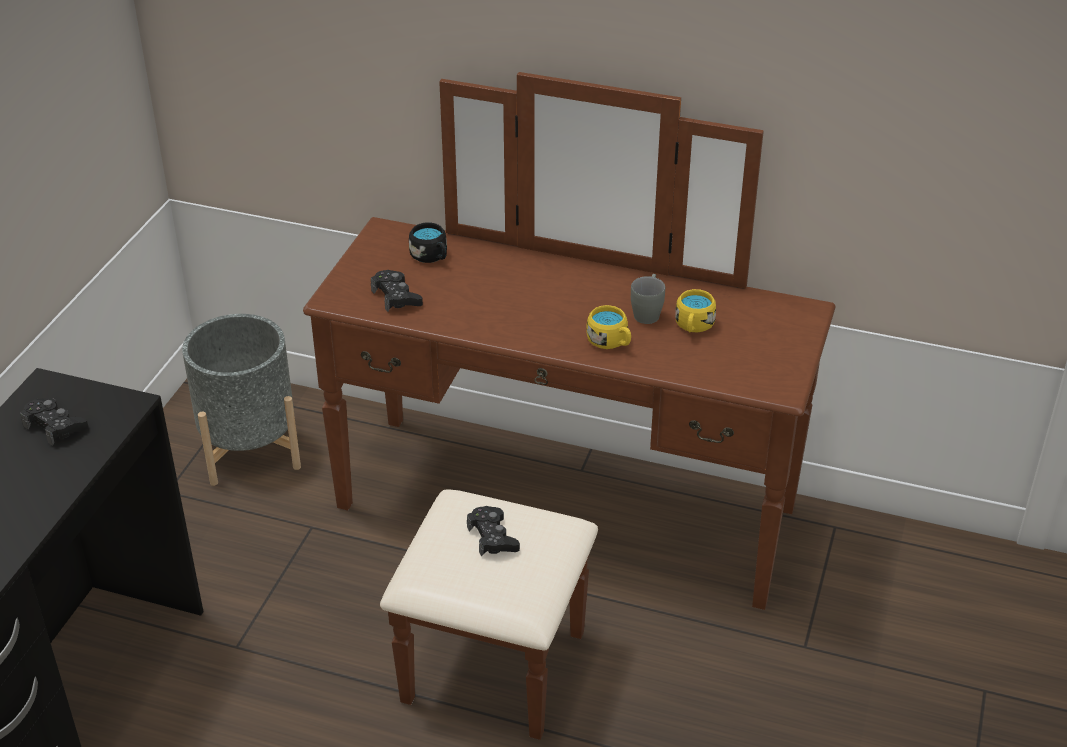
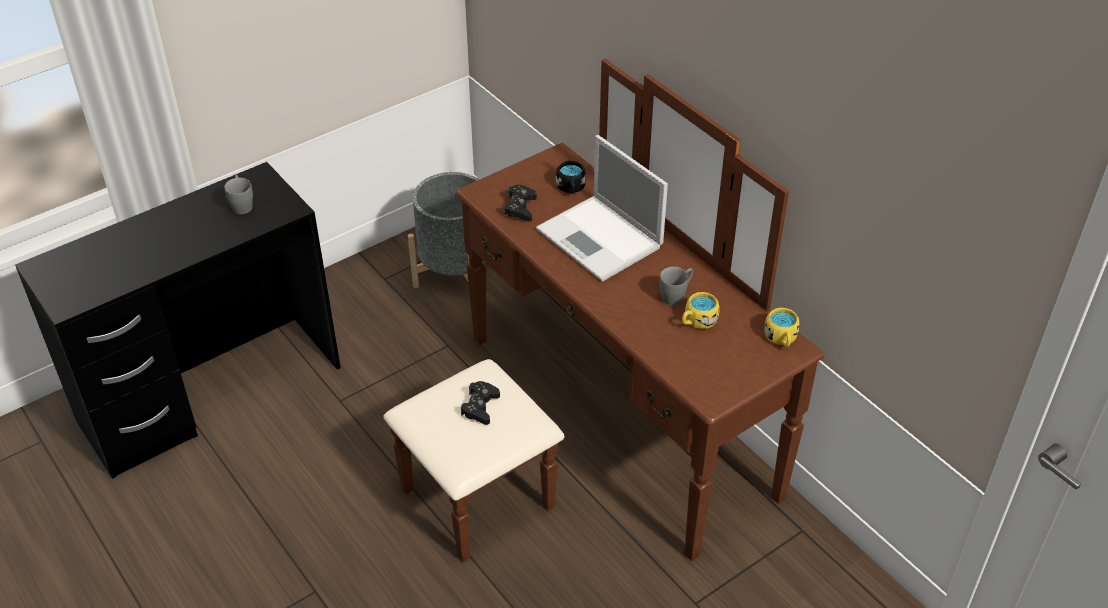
camera: 35 degrees right, 5 degrees up
black game controller [20,398,89,446] -> grey mug [224,175,253,214]
yellow mug [586,305,631,349] -> yellow mug moved to [764,308,800,347]
none -> laptop [536,135,668,282]

